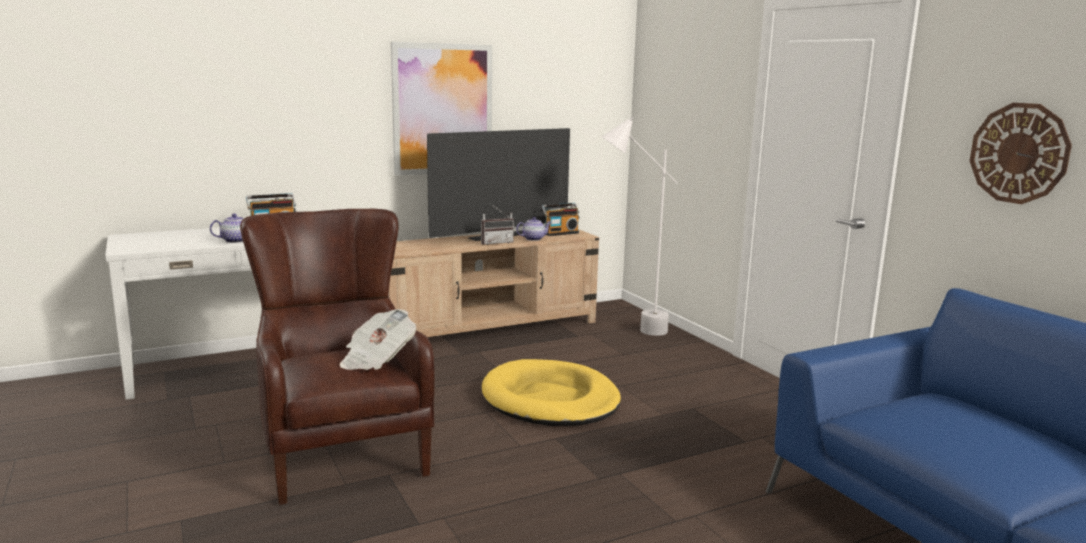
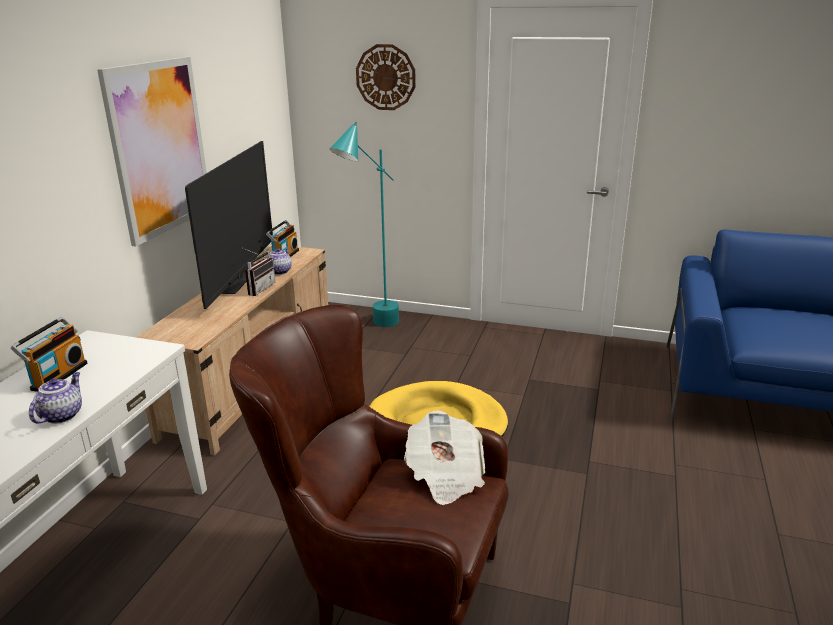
camera: 45 degrees left, 10 degrees up
white floor lamp [602,116,678,336] -> turquoise floor lamp [330,122,399,327]
wall clock [970,103,1072,204] -> wall clock moved to [356,44,416,110]

